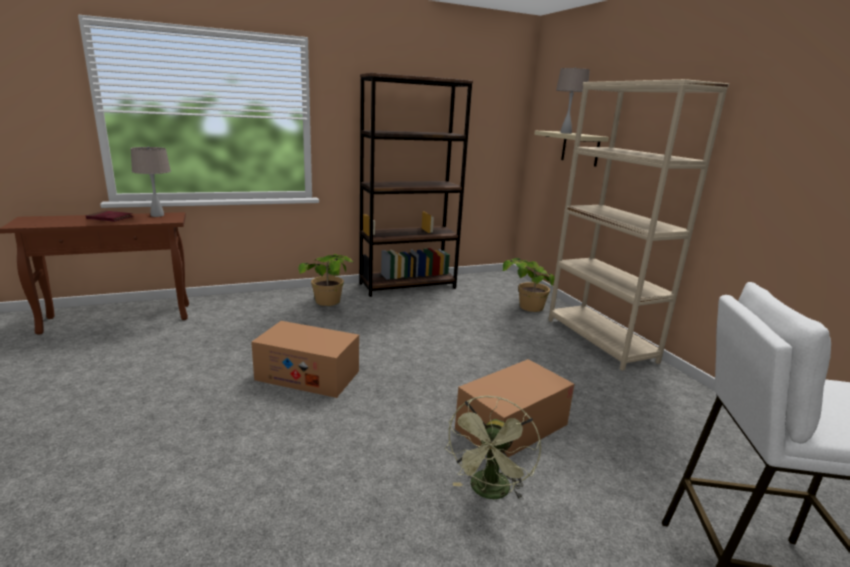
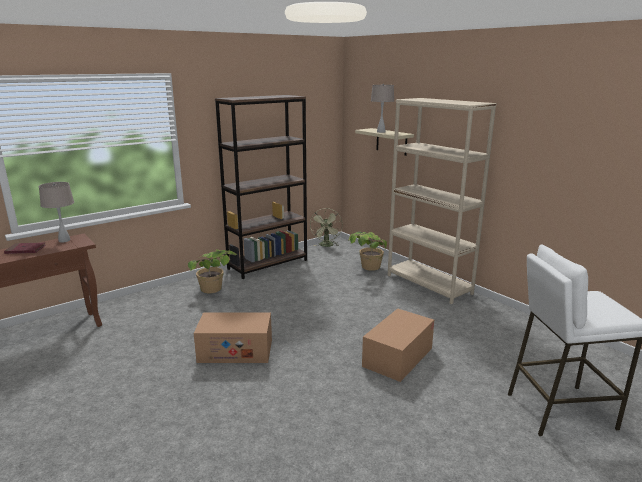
camera: 15 degrees left, 0 degrees up
green fan [445,396,541,499] -> green fan moved to [310,208,343,247]

